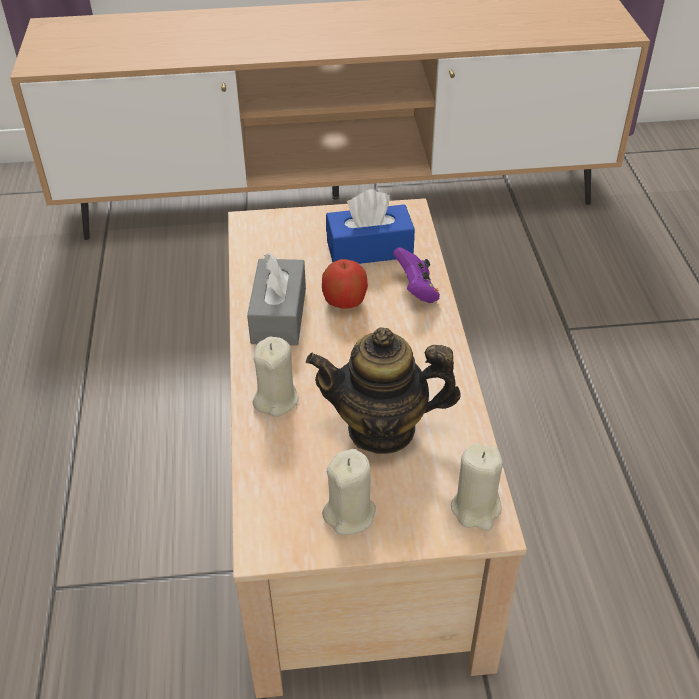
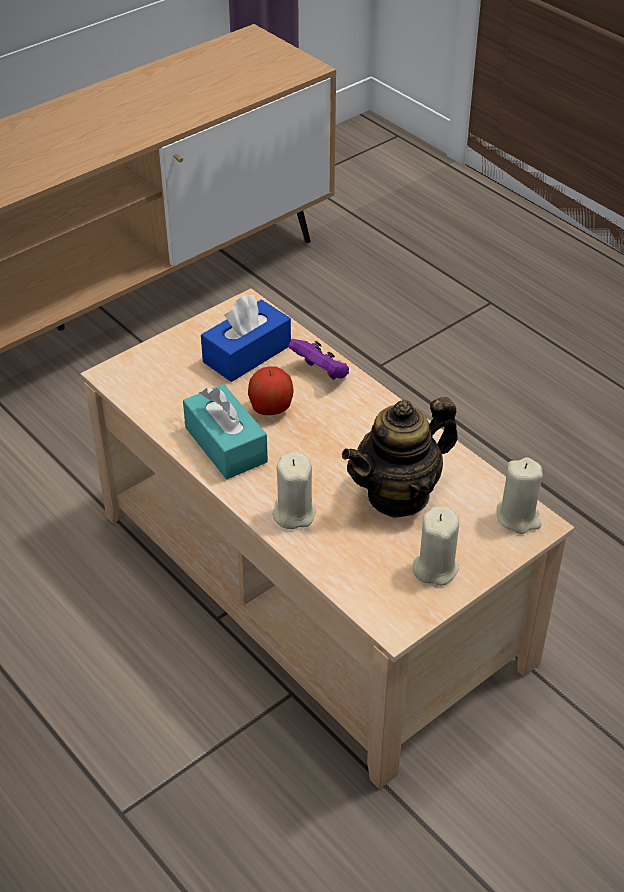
camera: 35 degrees left, 0 degrees up
grey tissue box [247,253,306,346] -> turquoise tissue box [183,384,268,479]

